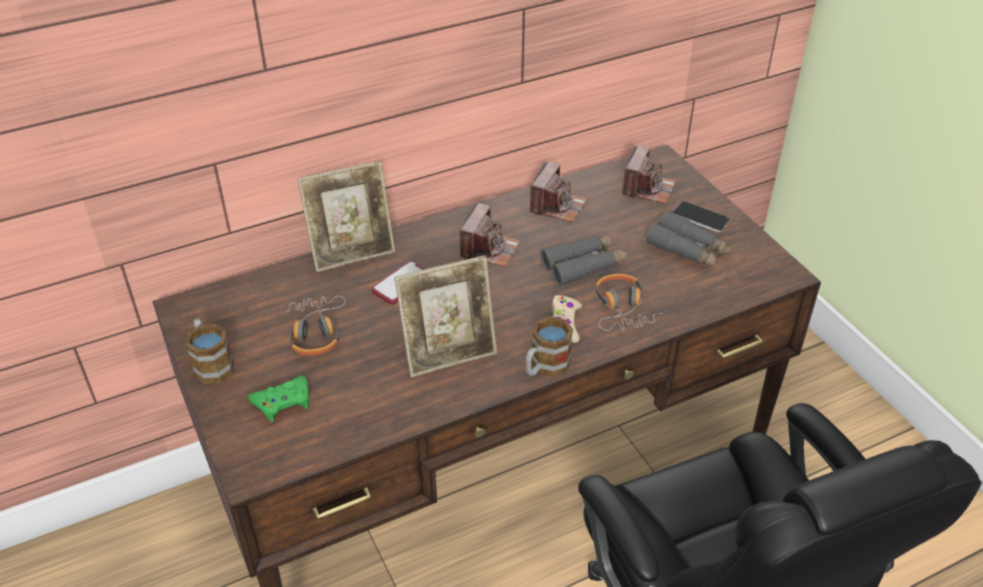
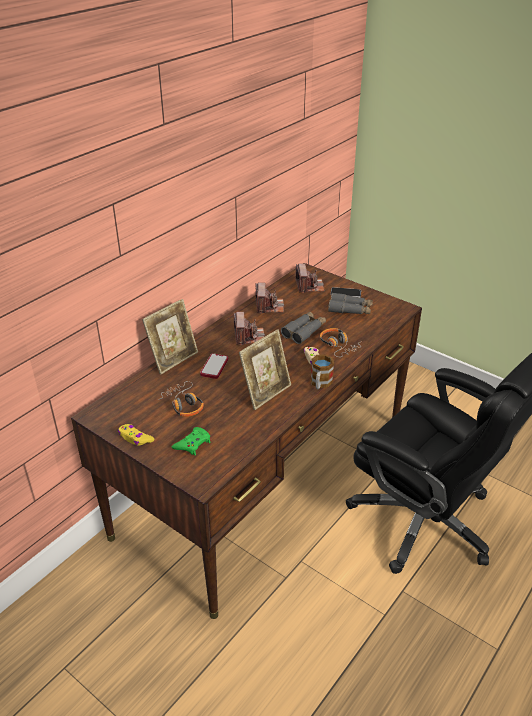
camera: 25 degrees left, 5 degrees down
mug [185,319,234,384] -> yellow game controller [118,424,154,446]

